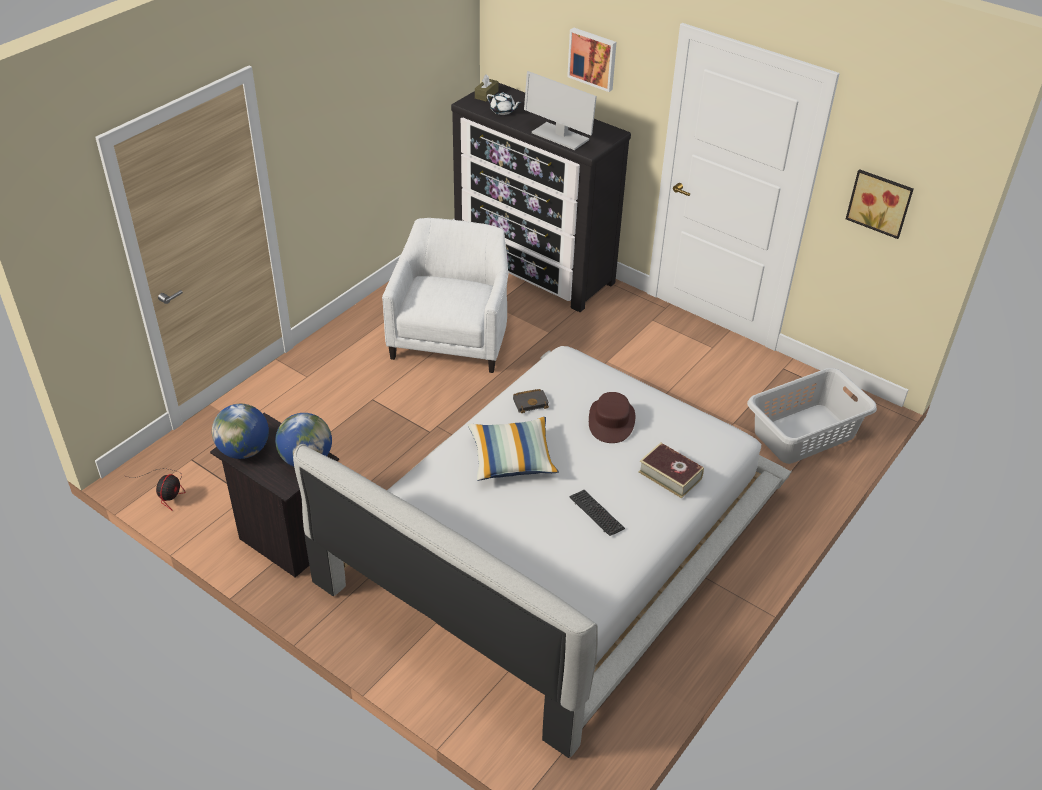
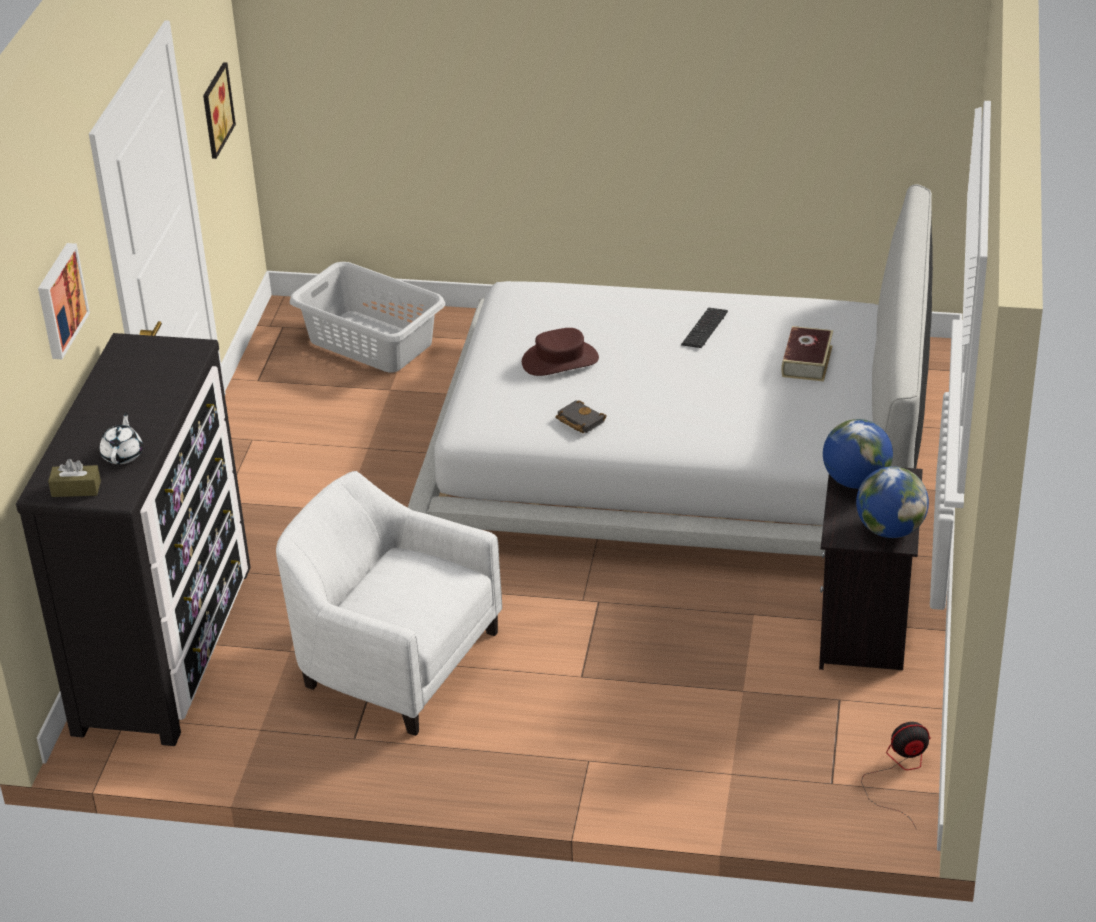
camera: 115 degrees left, 5 degrees down
white armchair [382,218,508,373] -> white armchair turned 45 degrees clockwise [276,471,502,736]
pillow [468,417,559,481] -> none
monitor [524,71,597,150] -> none
book [638,442,704,499] -> book moved to [781,326,833,381]

